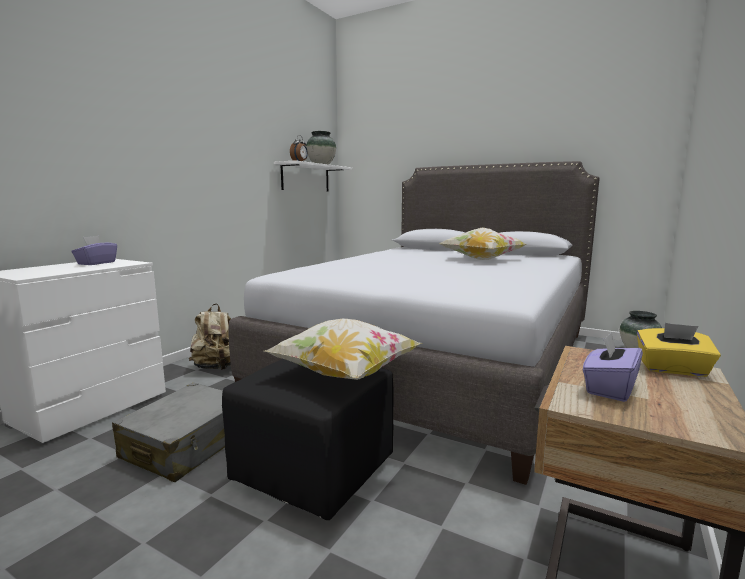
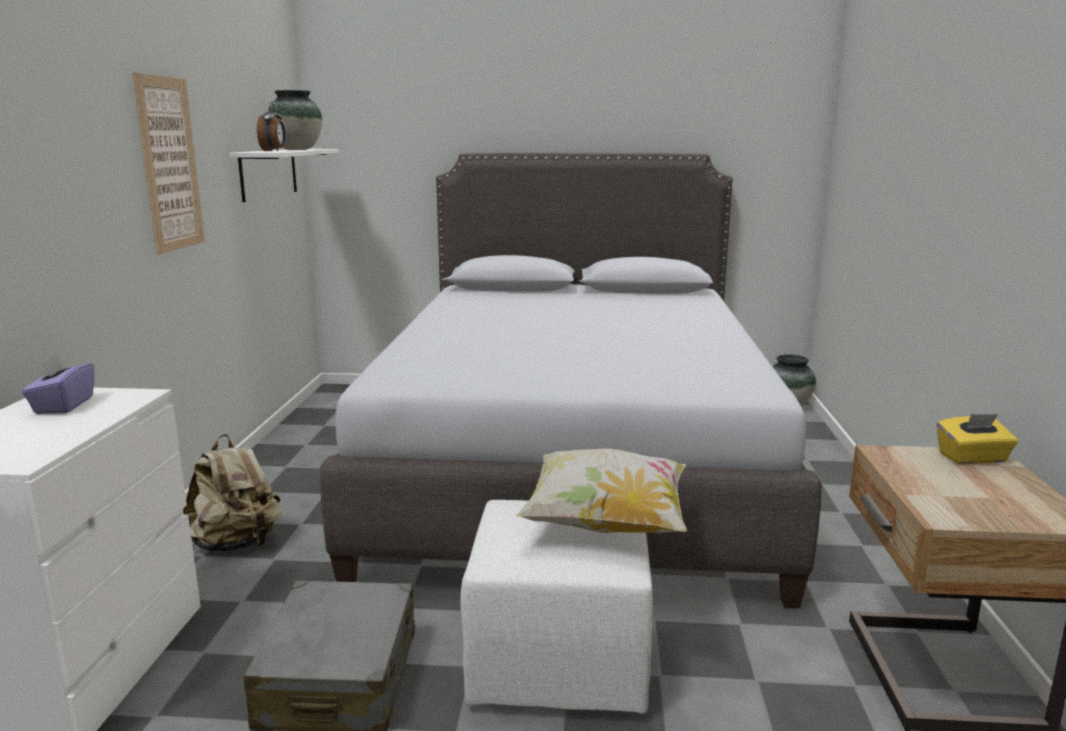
camera: 25 degrees left, 5 degrees up
black ottoman [222,359,393,520] -> white ottoman [460,500,653,714]
pillow [439,228,527,260] -> none
purple tissue box [583,332,643,402] -> none
none -> picture [132,73,205,254]

